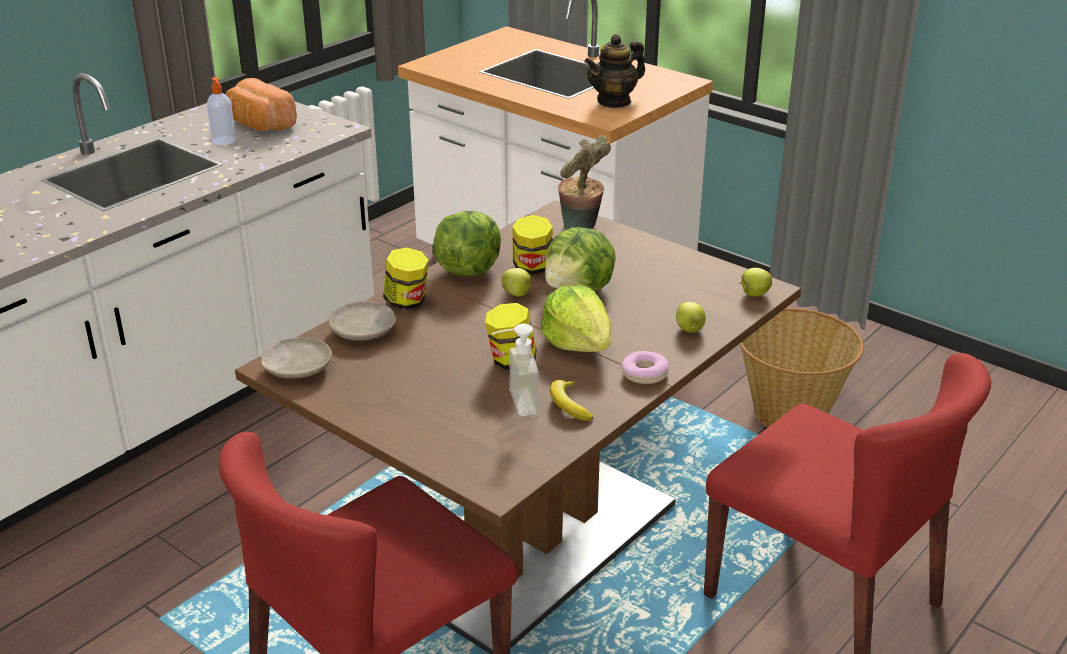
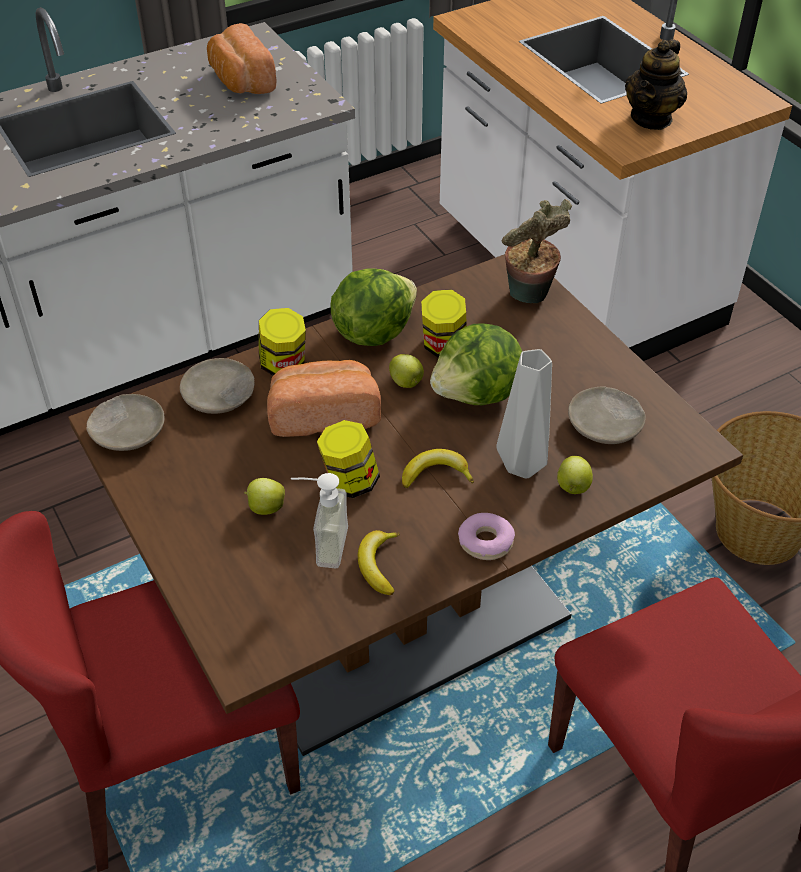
camera: 20 degrees right, 15 degrees up
soap dispenser [207,77,236,145] -> none
lettuce [540,285,611,352] -> banana [402,449,474,488]
teapot [584,34,645,108] -> teapot turned 45 degrees counterclockwise [625,39,687,130]
apple [739,268,772,297] -> apple moved to [244,478,285,515]
none -> bread [267,360,381,437]
none -> grey vase [496,349,552,479]
none -> beige plate [568,386,646,444]

